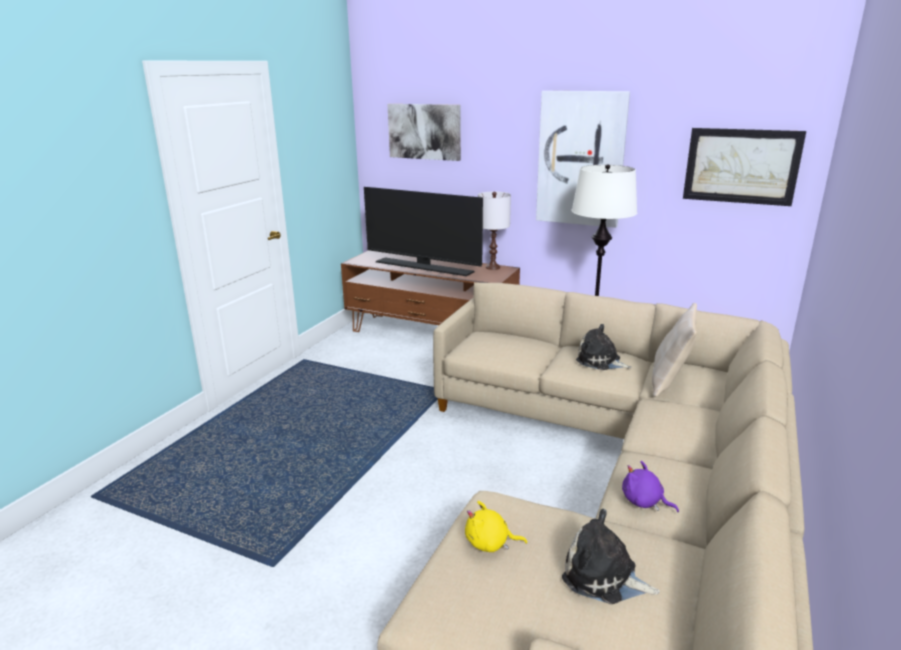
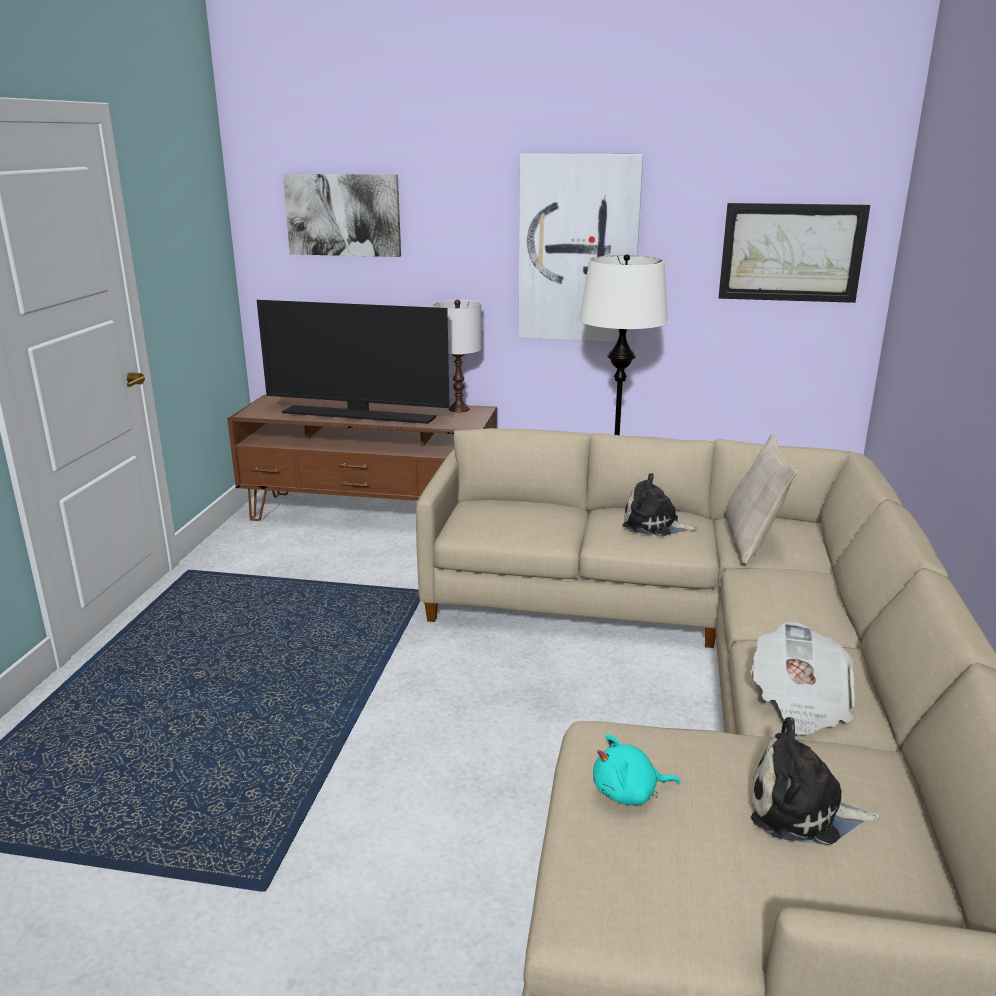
camera: 15 degrees left, 0 degrees up
yellow plush toy [465,501,527,552] -> turquoise plush toy [593,734,680,805]
purple plush toy [622,461,679,512] -> newspaper [751,622,855,735]

